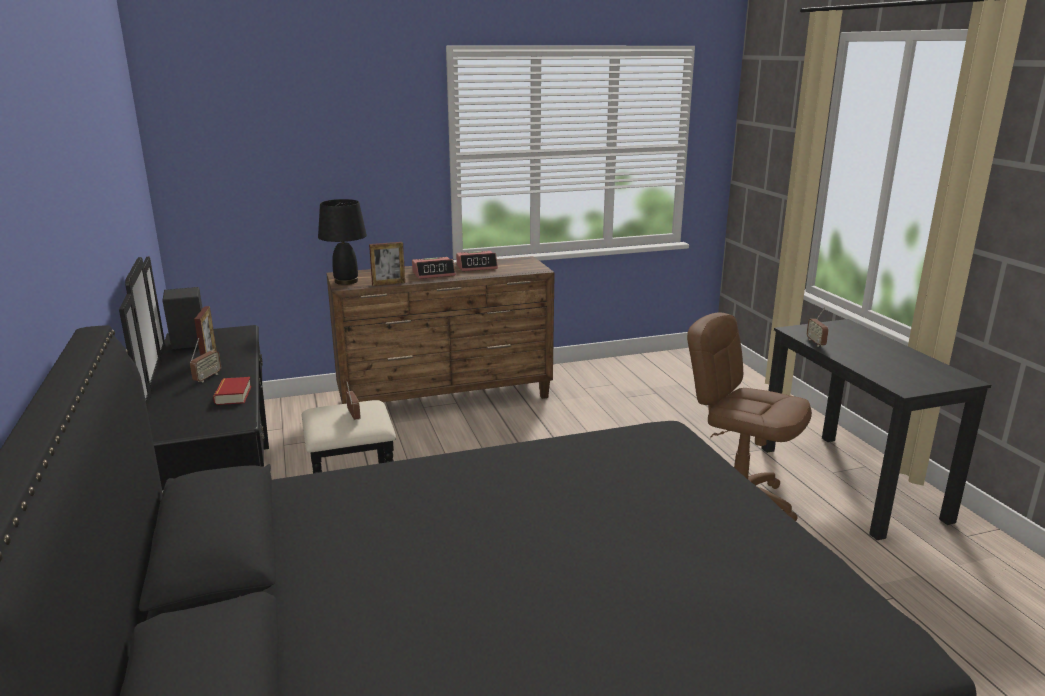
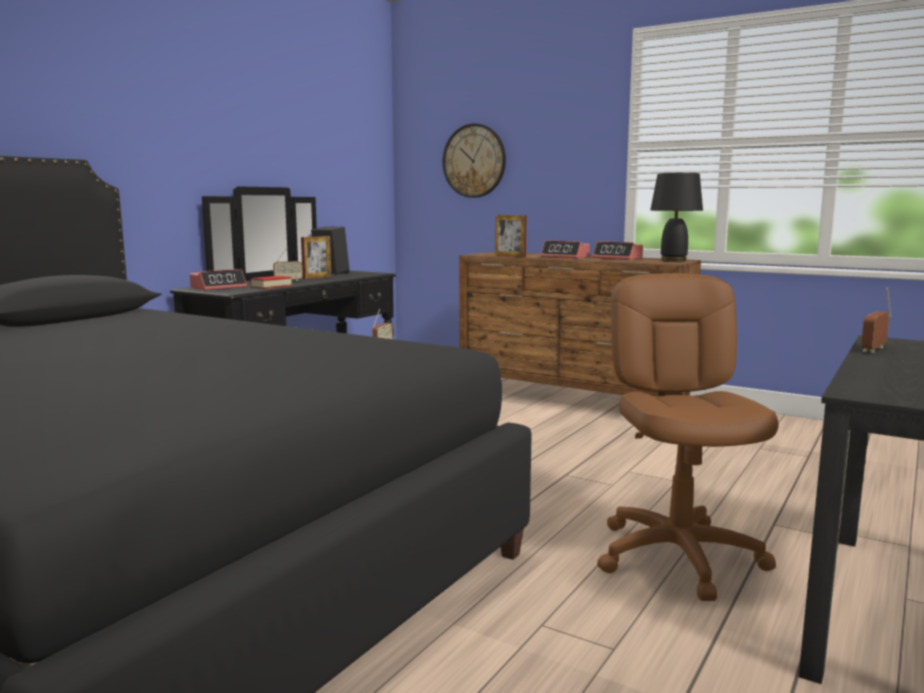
camera: 50 degrees right, 10 degrees down
black table lamp [318,199,367,285] -> black table lamp moved to [650,173,703,262]
none -> alarm clock [190,269,247,291]
none -> wall clock [443,124,506,198]

